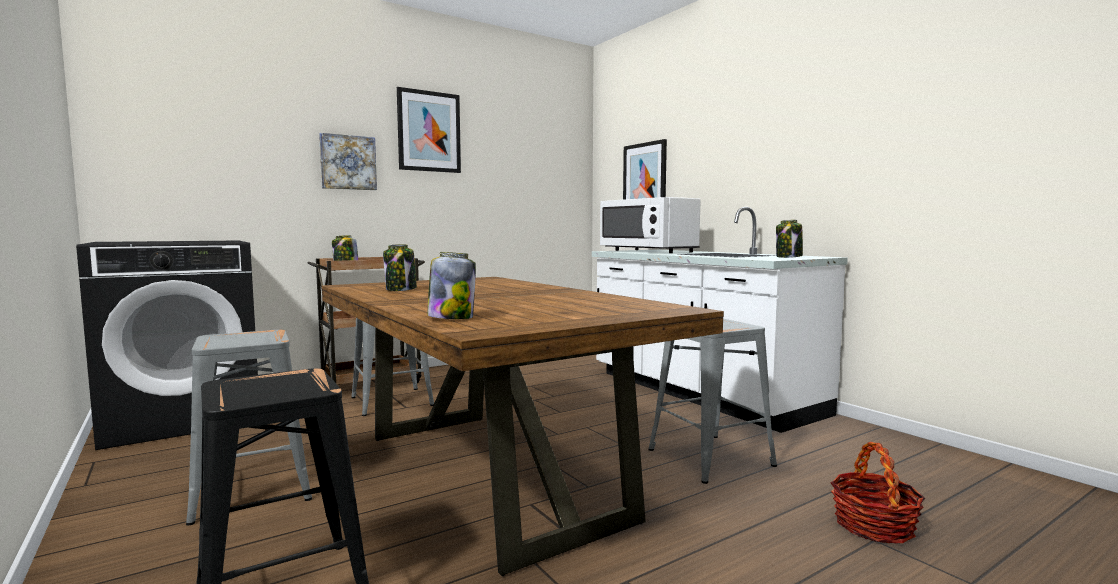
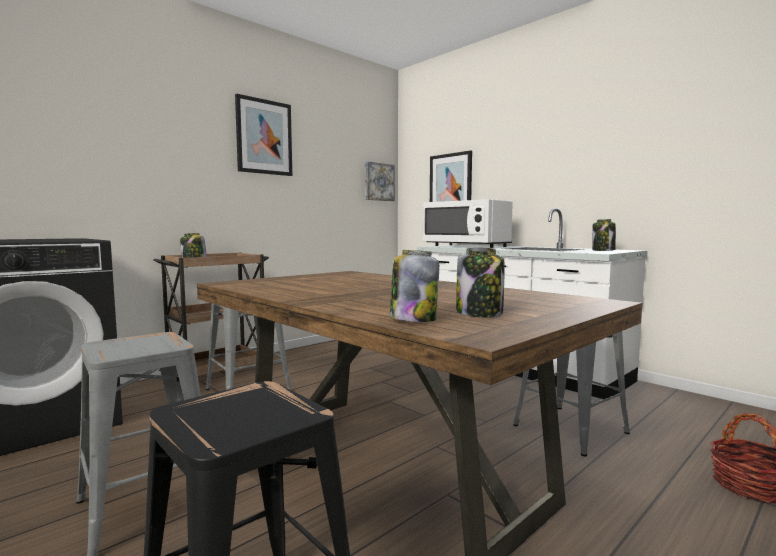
camera: 10 degrees left, 0 degrees up
picture [319,133,377,190] -> picture moved to [365,162,395,201]
jar [383,244,417,291] -> jar moved to [456,248,505,318]

